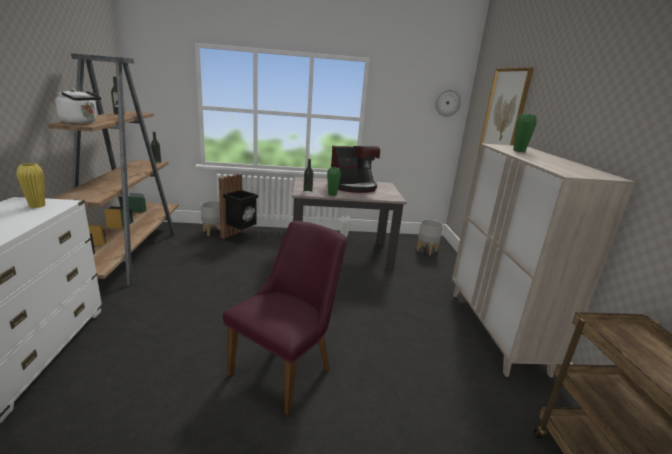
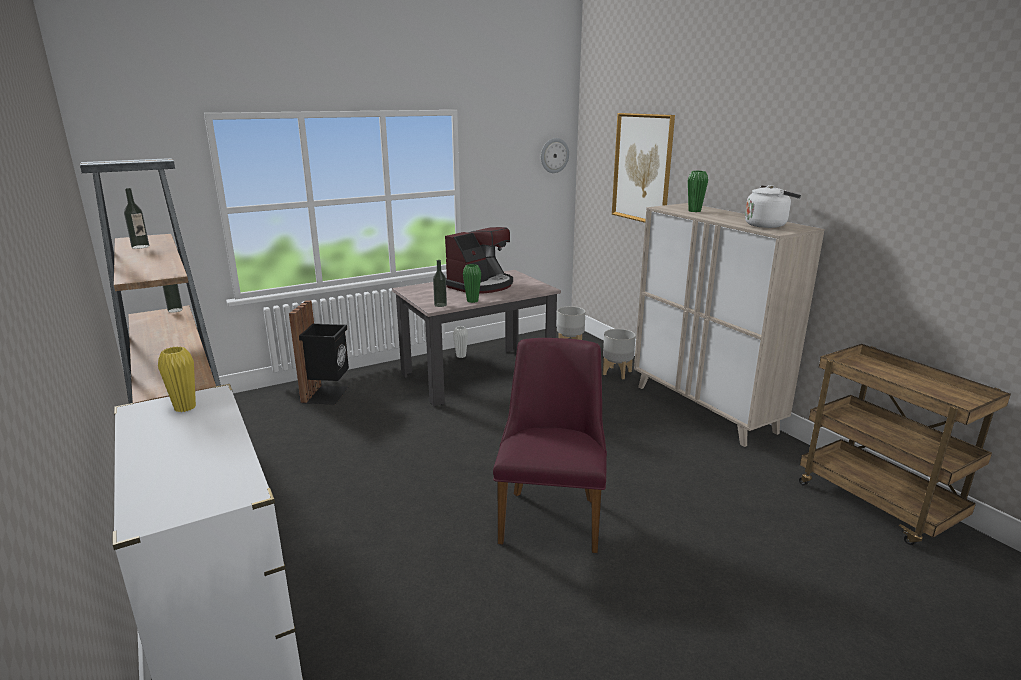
camera: 25 degrees left, 0 degrees up
white kettle [55,89,101,124] -> white kettle moved to [745,185,801,228]
grey planter [201,201,221,236] -> grey planter moved to [603,329,636,379]

